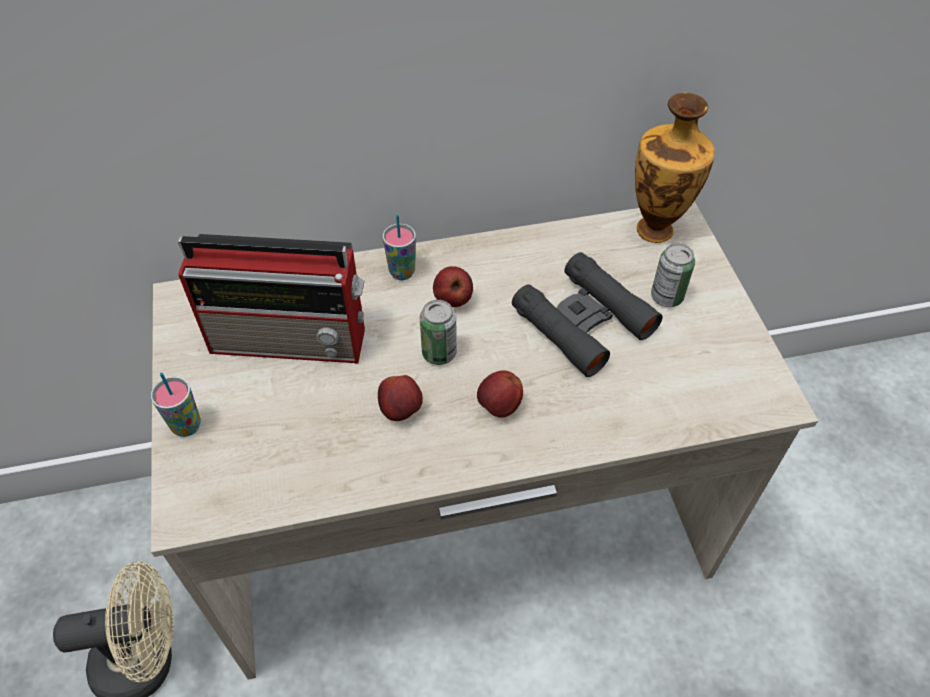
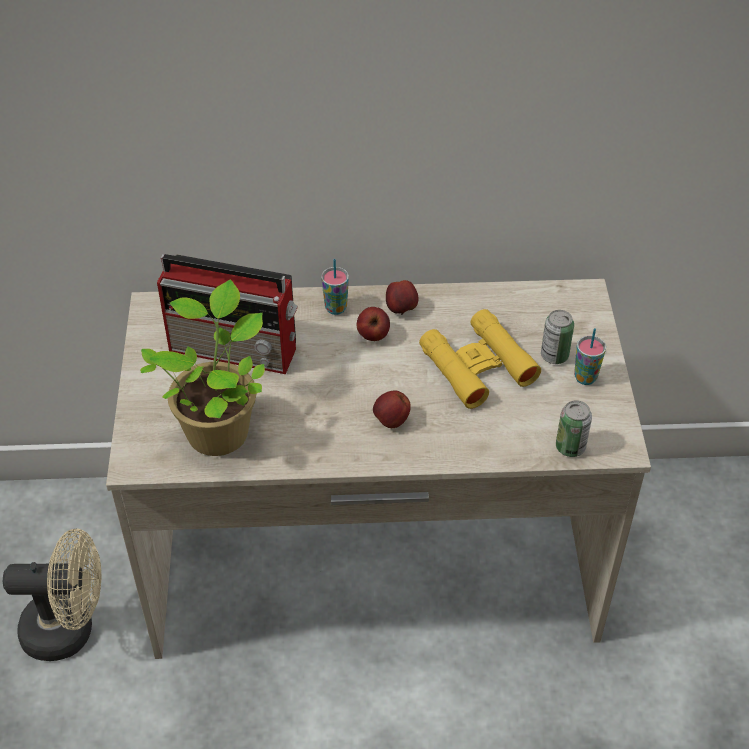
camera: 10 degrees right, 5 degrees down
cup [151,373,201,437] -> cup moved to [574,328,606,385]
apple [378,375,423,421] -> apple moved to [386,280,419,315]
can [420,300,457,365] -> can moved to [556,400,592,457]
black binoculars [512,252,663,377] -> yellow binoculars [419,309,541,409]
vase [635,92,715,243] -> none
none -> potted plant [140,280,265,456]

